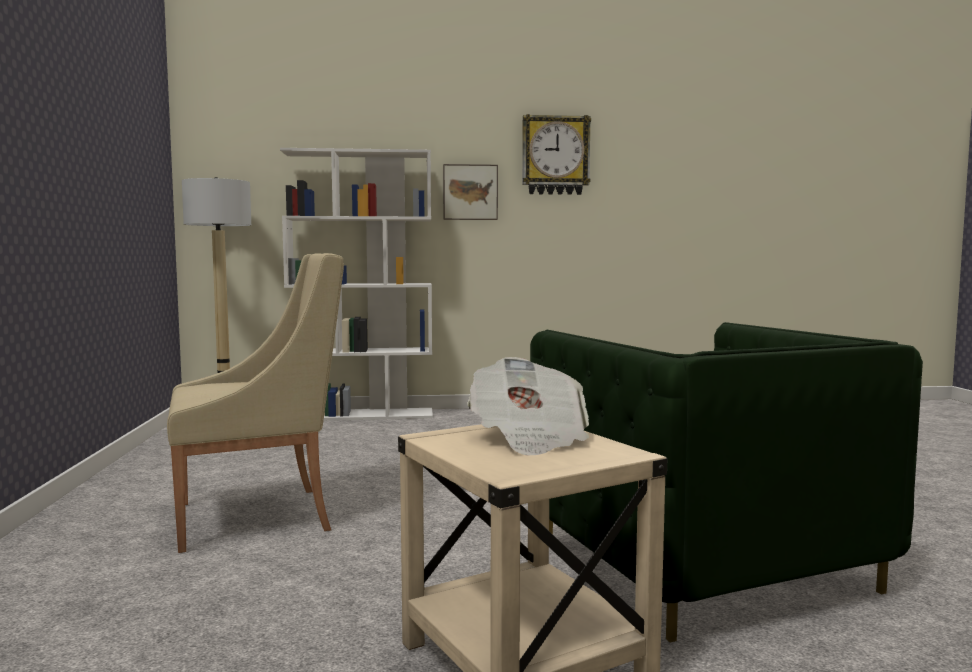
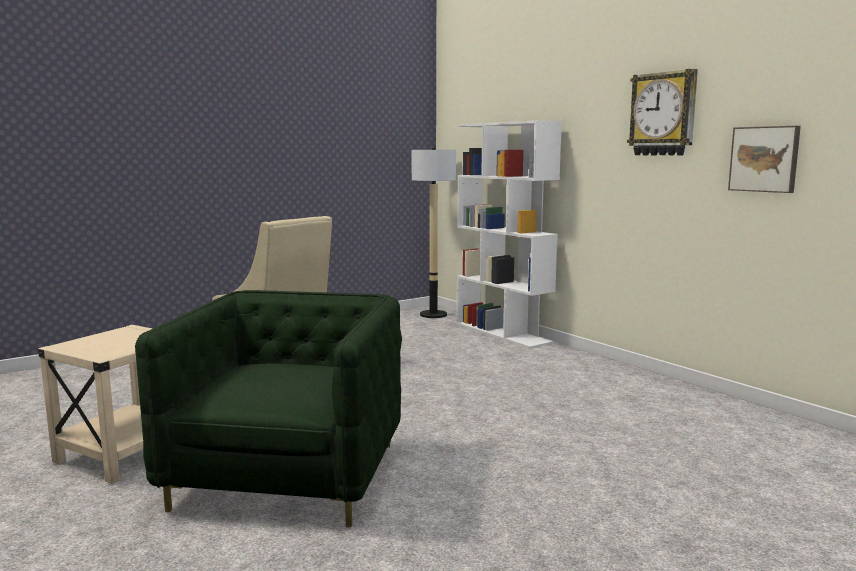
camera: 60 degrees right, 5 degrees up
picture [443,164,498,220] -> picture moved to [728,126,801,193]
newspaper [467,357,589,456] -> none
green armchair [530,322,923,642] -> green armchair turned 150 degrees clockwise [135,290,402,527]

